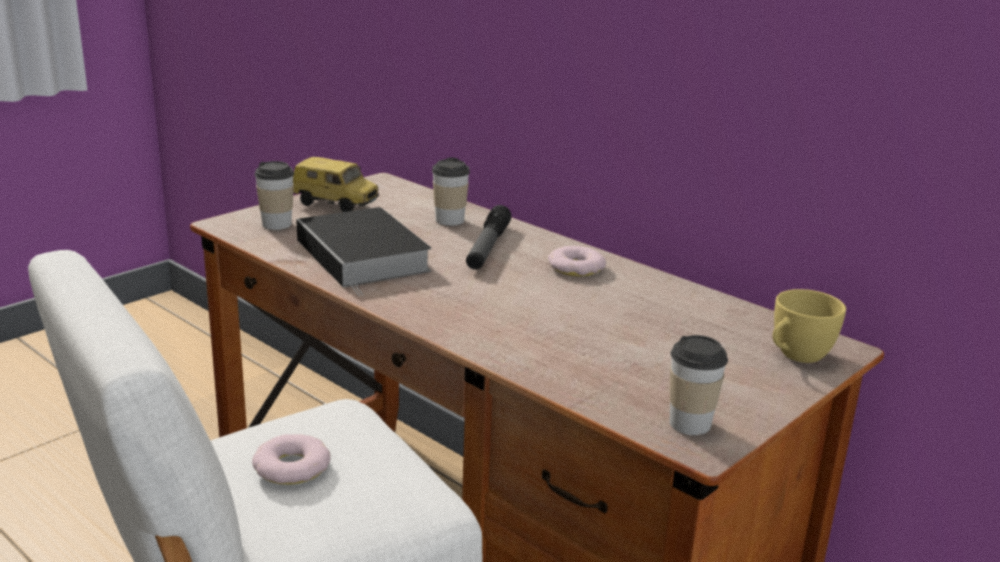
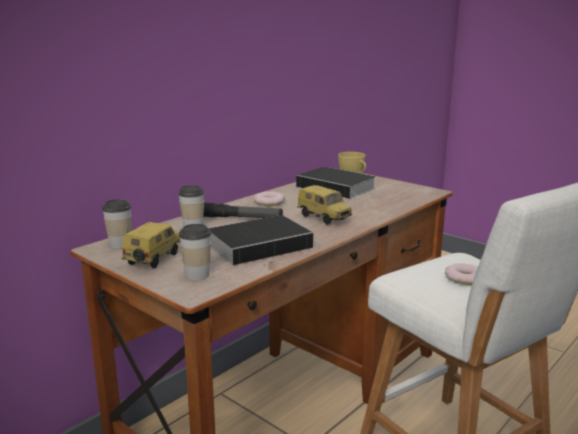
camera: 90 degrees left, 5 degrees down
cup [669,335,728,435] -> cup moved to [102,199,131,249]
none -> book [296,167,376,200]
none -> toy car [297,185,352,225]

